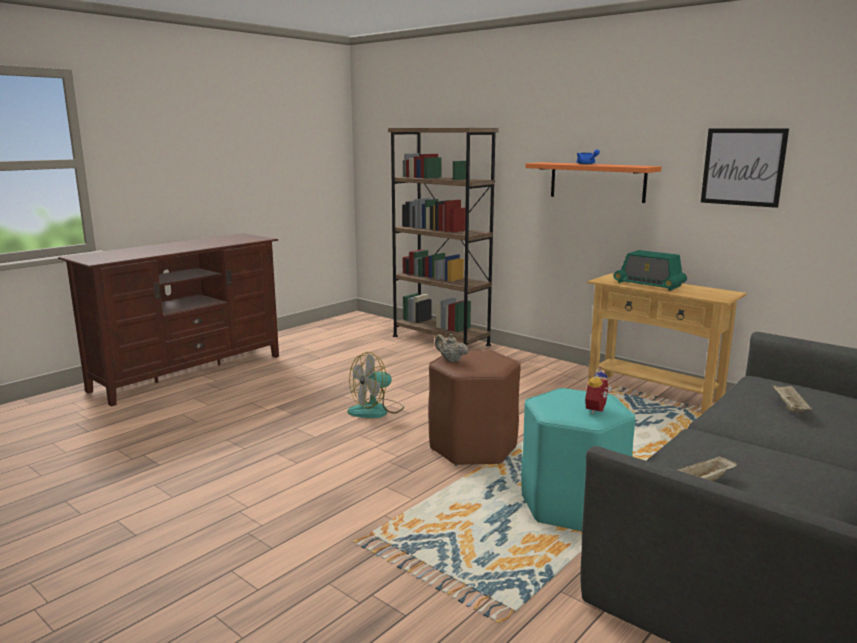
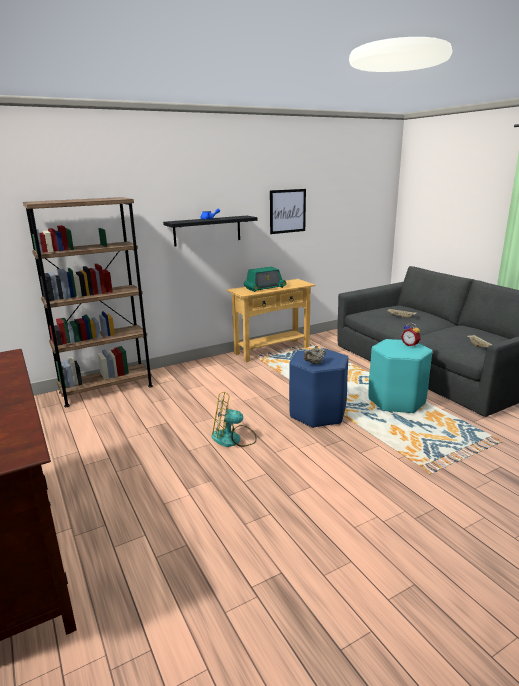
camera: 70 degrees left, 5 degrees up
fan [347,352,404,418] -> fan turned 105 degrees clockwise [212,392,257,447]
brown stool [428,350,521,466] -> blue stool [289,348,348,428]
orange shelf [525,162,662,203] -> black shelf [163,216,258,247]

